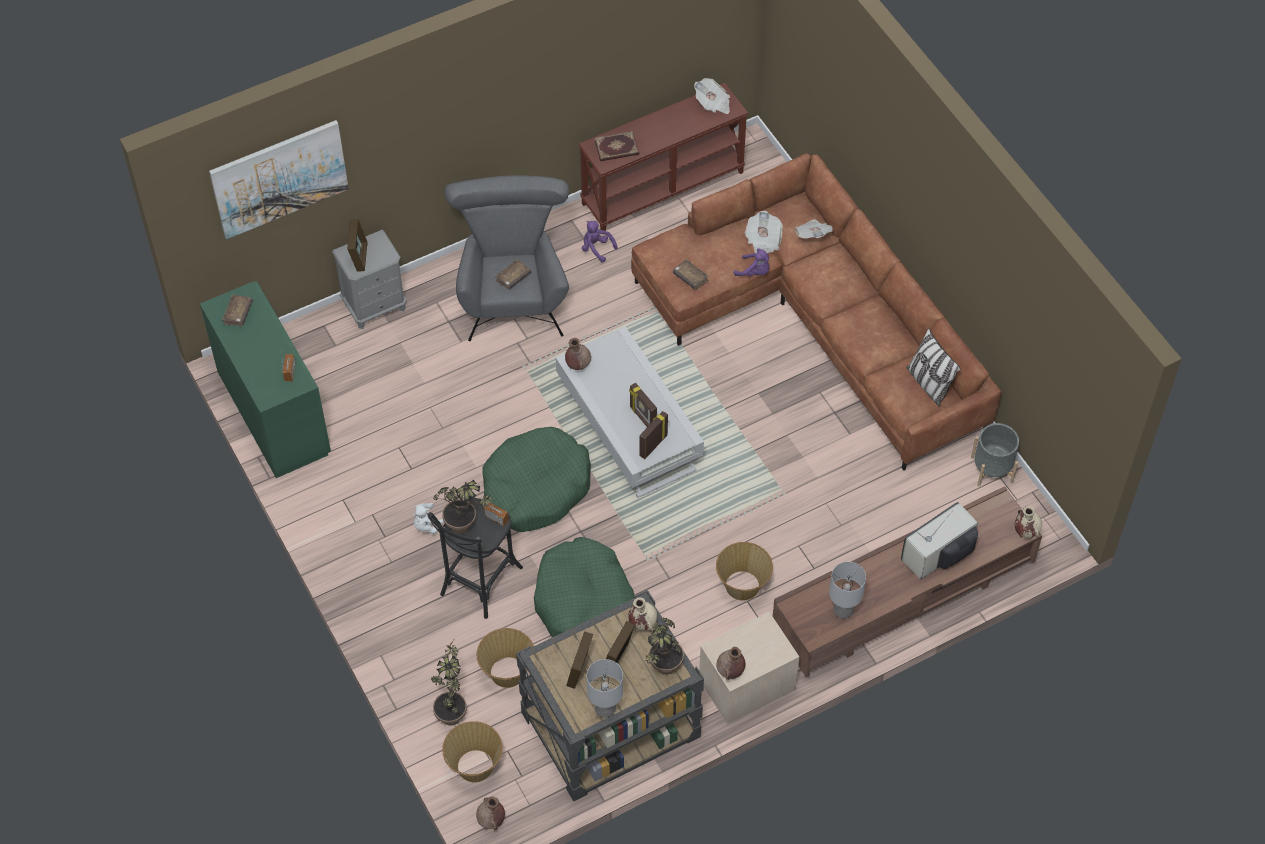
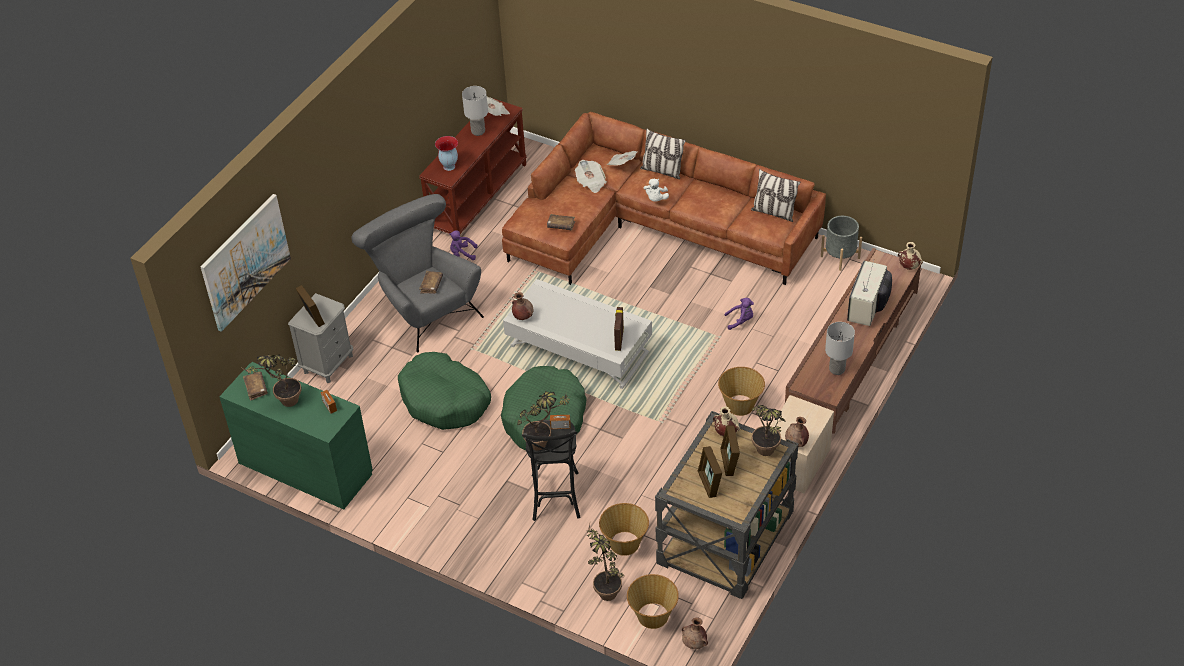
camera: 30 degrees left, 10 degrees down
white plush toy [413,503,444,534] -> white plush toy moved to [644,178,669,202]
green dog bed [534,537,634,637] -> green dog bed moved to [398,352,491,430]
grey table lamp [587,659,623,718] -> grey table lamp moved to [462,86,488,136]
book [594,131,639,161] -> vase [435,136,458,171]
picture frame [629,383,657,427] -> none
purple plush toy [734,248,769,276] -> purple plush toy moved to [725,298,754,330]
none -> potted plant [242,354,302,407]
none -> pillow [640,129,686,179]

